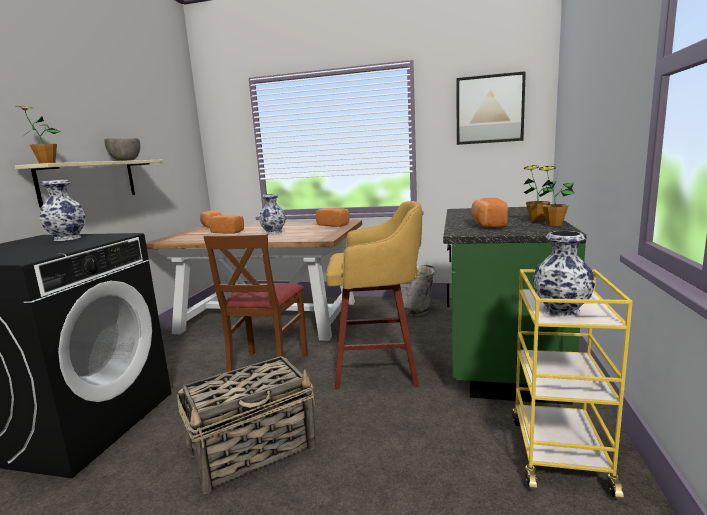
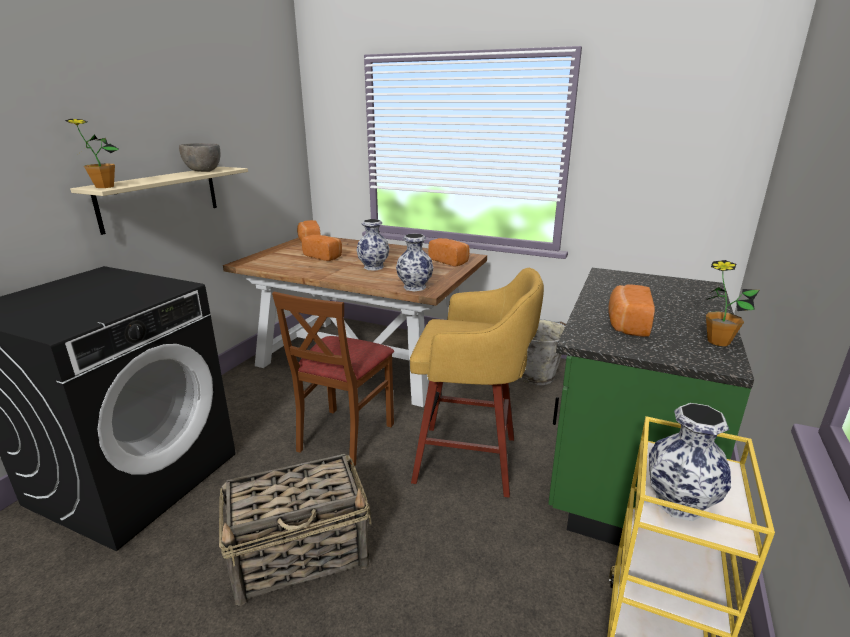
camera: 10 degrees right, 10 degrees up
vase [39,180,85,241] -> vase moved to [396,233,434,291]
picture [456,71,526,145] -> none
potted plant [523,165,556,221] -> none

